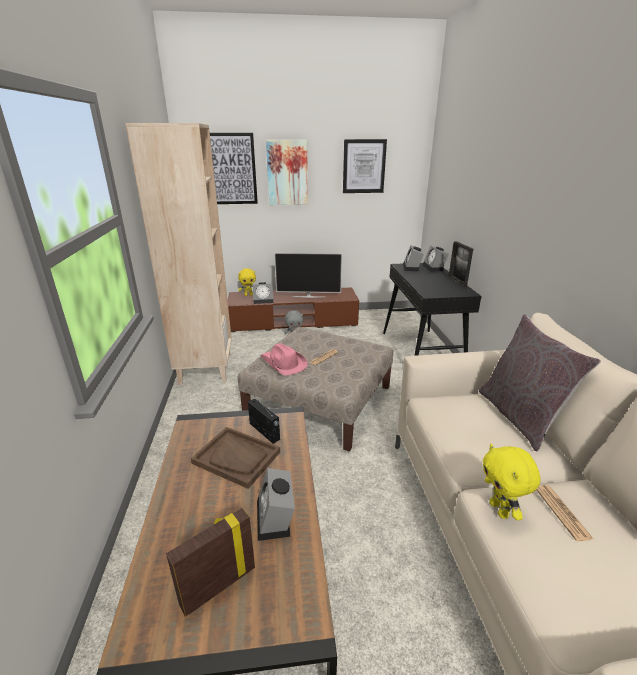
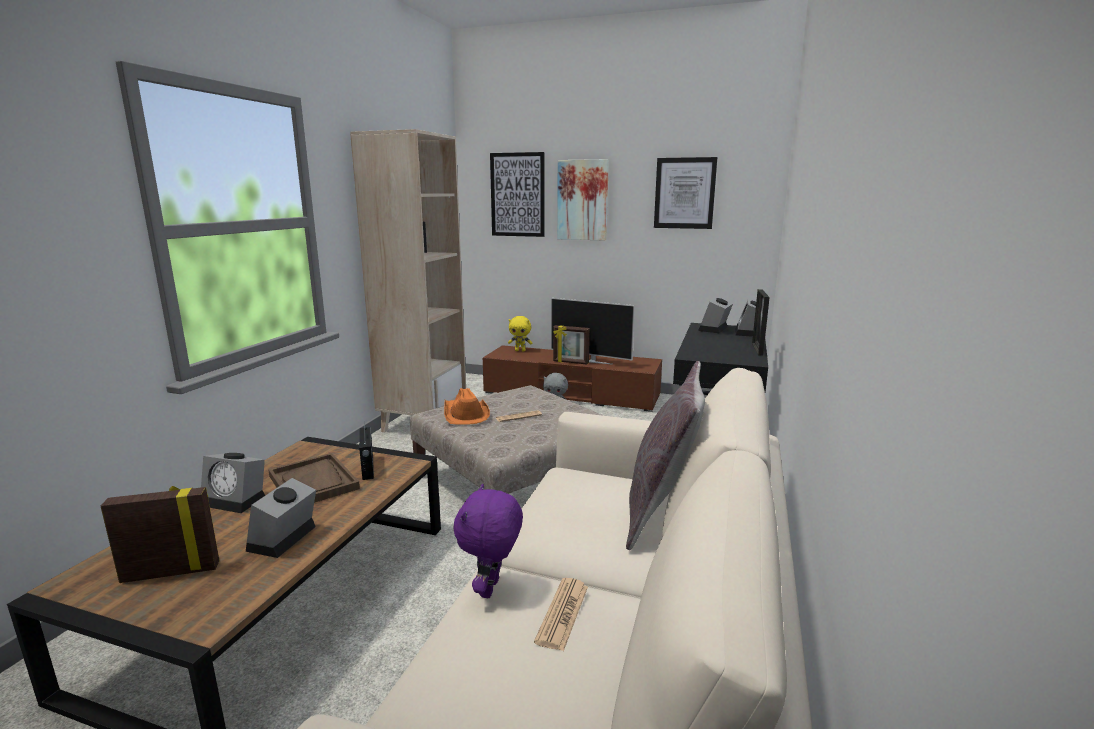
camera: 25 degrees right, 10 degrees down
alarm clock [252,282,273,304] -> alarm clock moved to [201,453,265,513]
pink hat [260,343,308,375] -> orange hat [444,388,490,425]
yellow plush toy [483,444,541,520] -> purple plush toy [453,484,523,598]
none -> picture frame [553,325,590,364]

